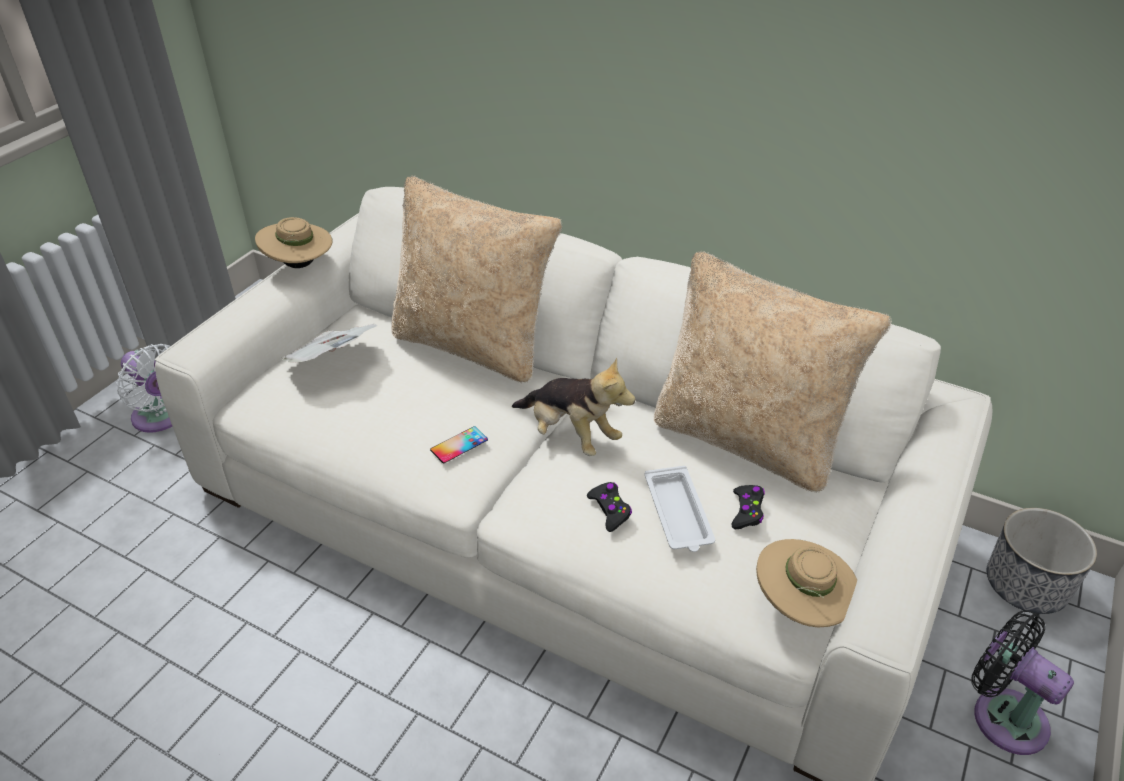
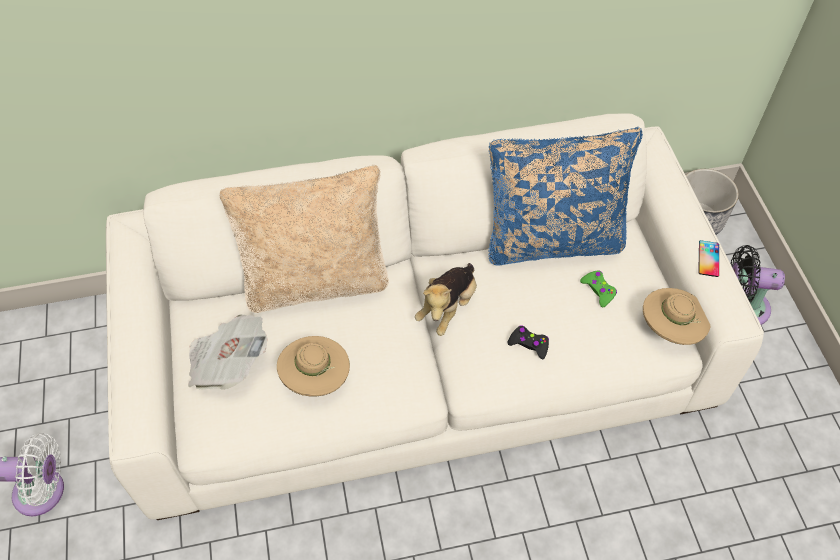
camera: 40 degrees left, 15 degrees up
beige hat [255,217,333,268] -> beige hat moved to [277,336,350,396]
phone [430,426,488,463] -> phone moved to [698,240,719,277]
plush toy [512,357,635,456] -> plush toy turned 120 degrees clockwise [415,263,477,336]
white tray [645,466,715,552] -> none
beige pillow [654,250,892,492] -> blue pillow [488,127,643,266]
black game controller [731,485,765,529] -> green game controller [580,271,617,307]

